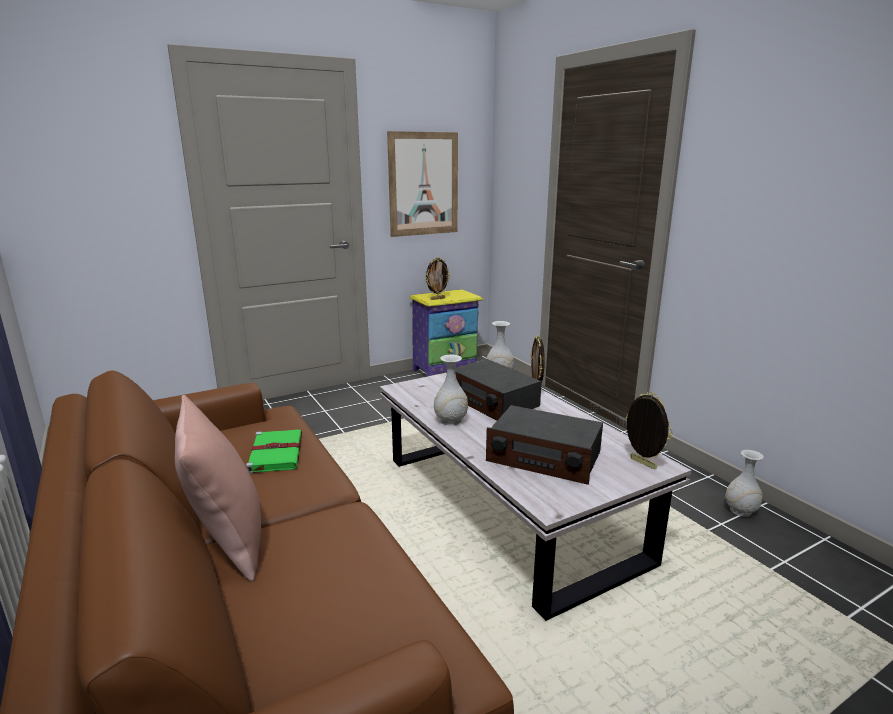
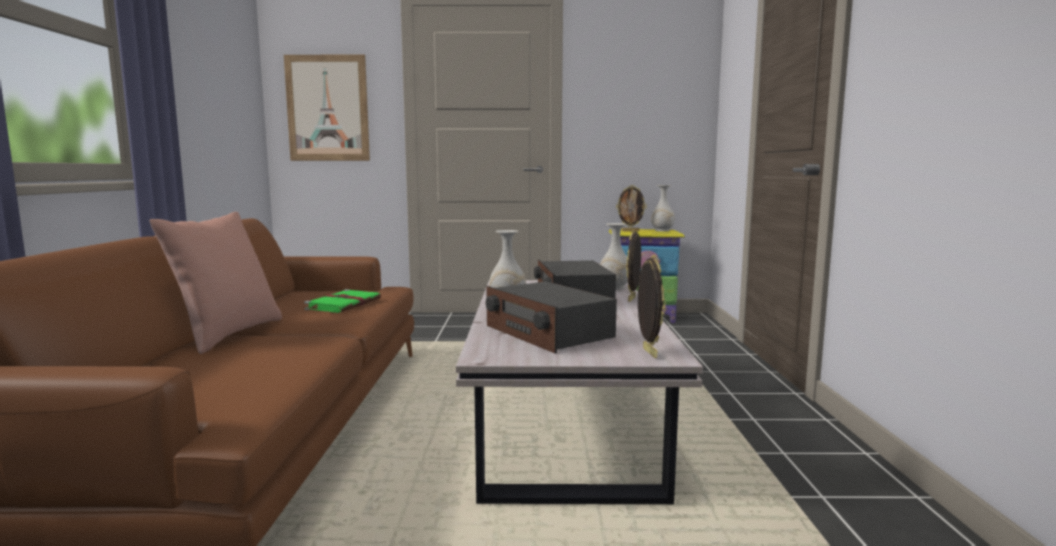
camera: 30 degrees right, 10 degrees down
picture [387,131,458,237] -> picture moved to [284,55,370,161]
white vase [725,450,764,517] -> white vase moved to [651,185,675,232]

